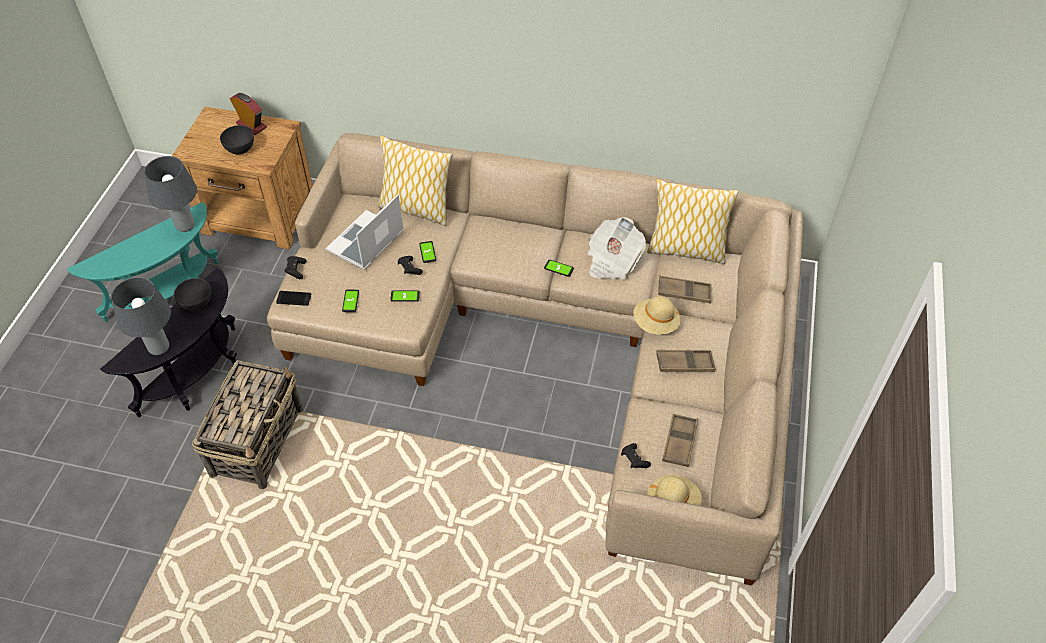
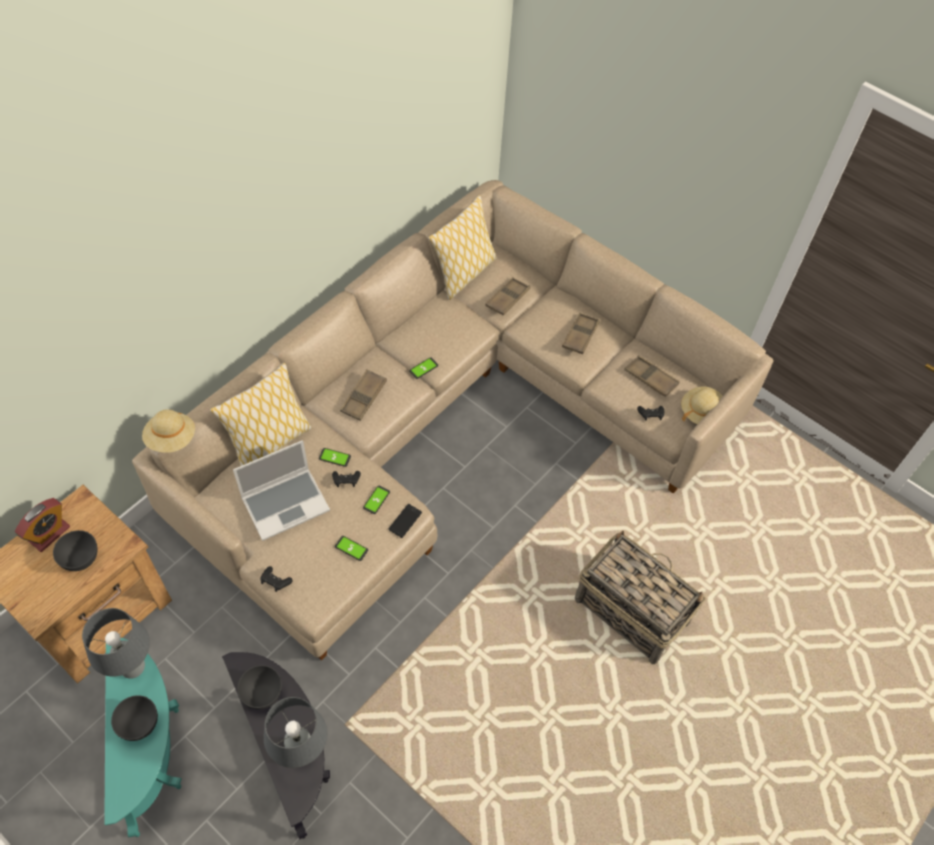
camera: 65 degrees left, 5 degrees up
basket [192,360,303,489] -> basket moved to [575,530,706,664]
alarm clock [230,93,267,135] -> alarm clock turned 150 degrees clockwise [15,498,70,552]
phone [276,291,311,306] -> phone moved to [389,504,422,538]
laptop [326,194,404,270] -> laptop turned 90 degrees counterclockwise [233,440,330,541]
newspaper [587,217,646,280] -> none
beige hat [633,296,681,335] -> beige hat moved to [142,409,195,453]
none -> grey bowl [111,695,158,741]
none -> brown tray [340,369,387,421]

